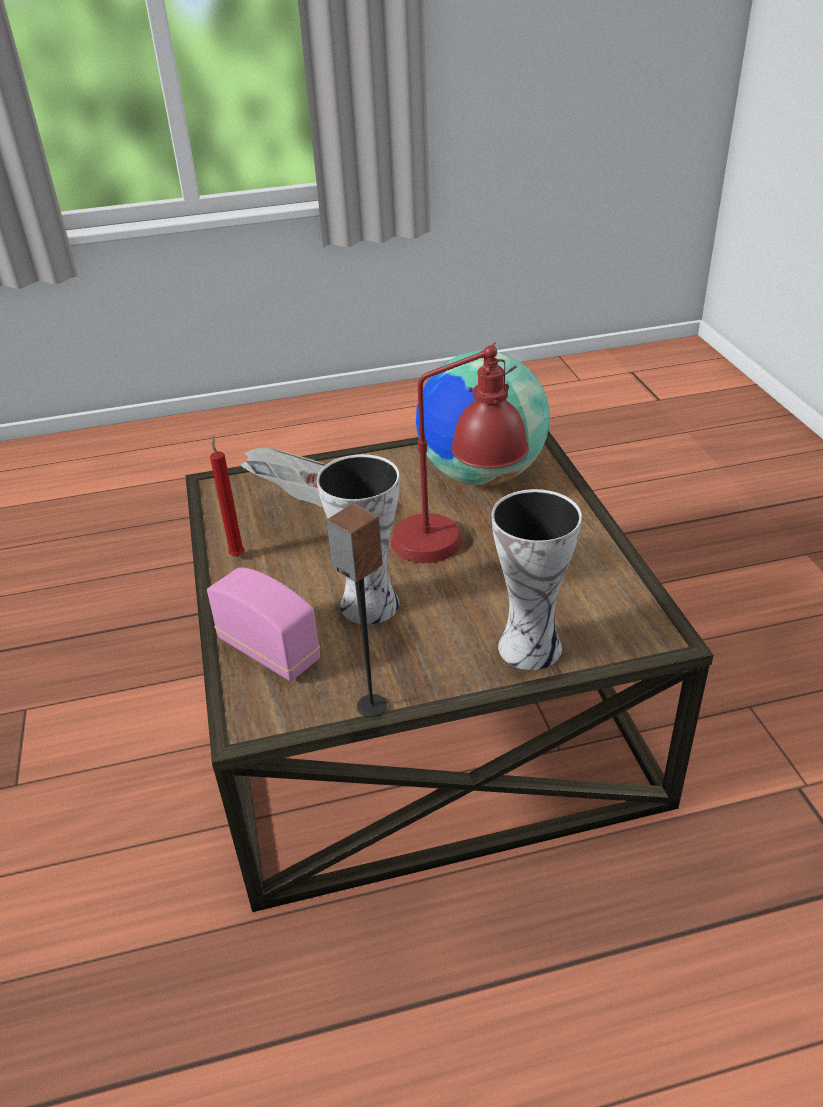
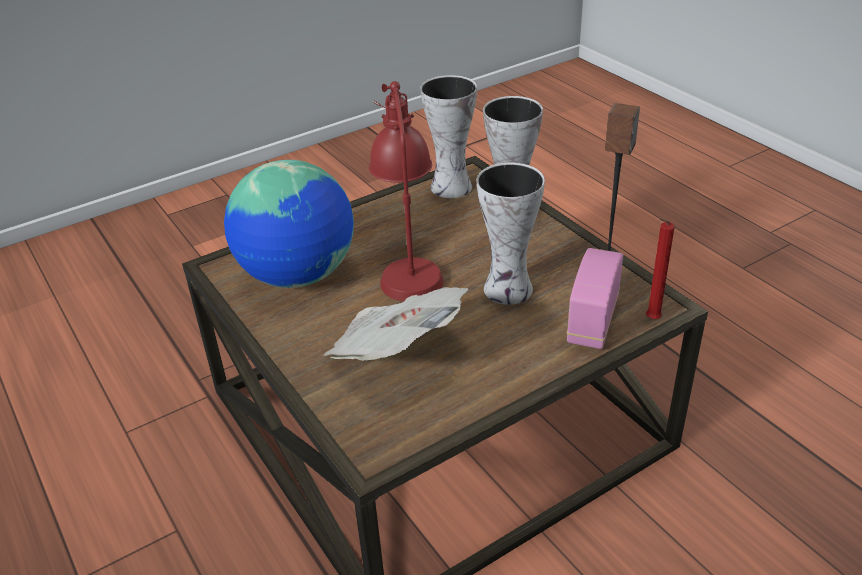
camera: 110 degrees left, 0 degrees up
red candle [210,436,245,557] -> red candle moved to [646,219,675,319]
none -> vase [420,75,477,198]

